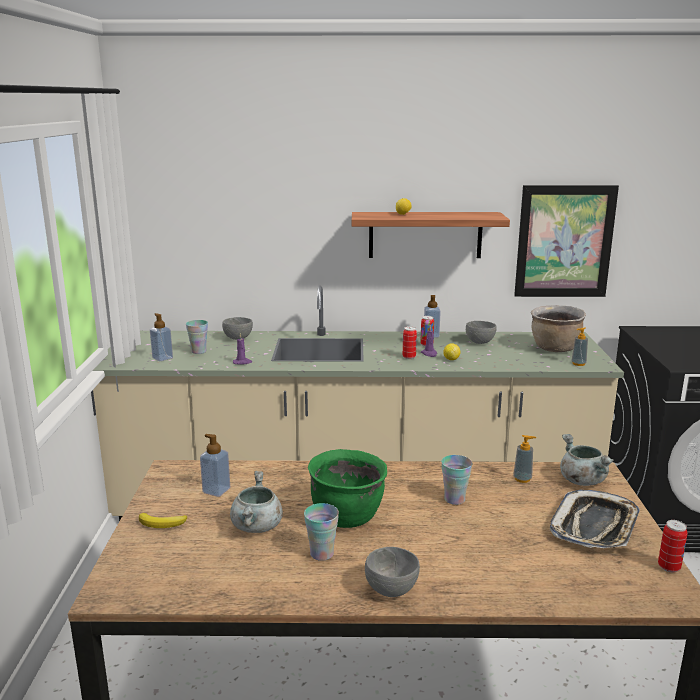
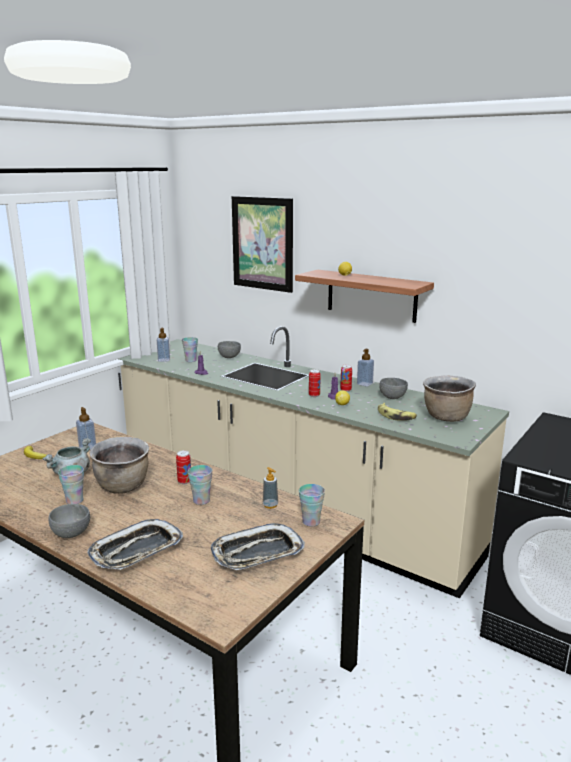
camera: 35 degrees right, 0 degrees up
green cooking pot [308,449,387,528] -> brown cooking pot [89,437,149,494]
picture [514,185,619,297] -> picture moved to [232,196,293,293]
grey cooking pot [560,434,614,486] -> cup [299,484,325,526]
soap dispenser [571,327,588,366] -> none
can [658,520,688,572] -> can moved to [176,450,191,484]
none -> tray [87,519,183,570]
none -> banana [378,403,417,421]

